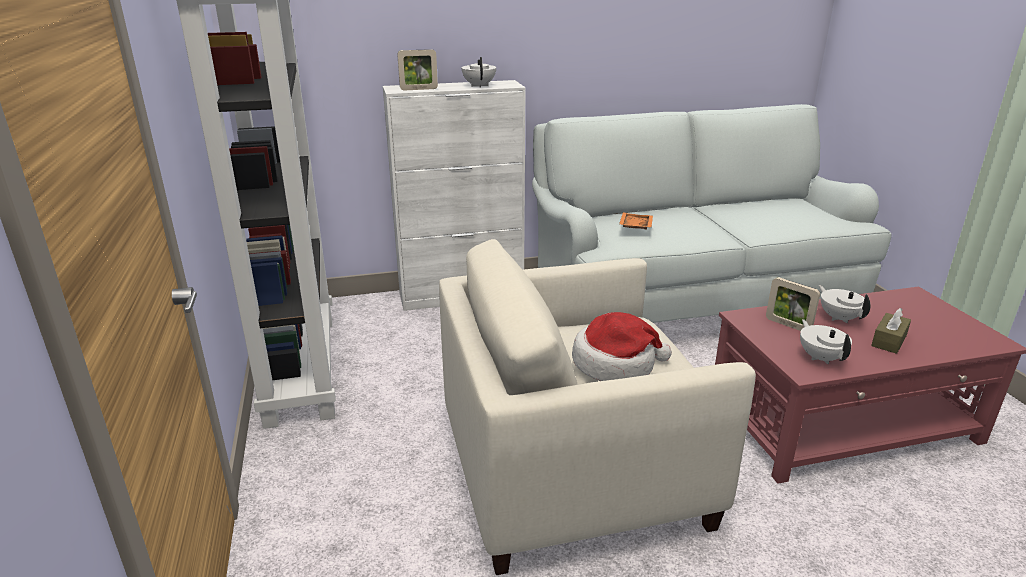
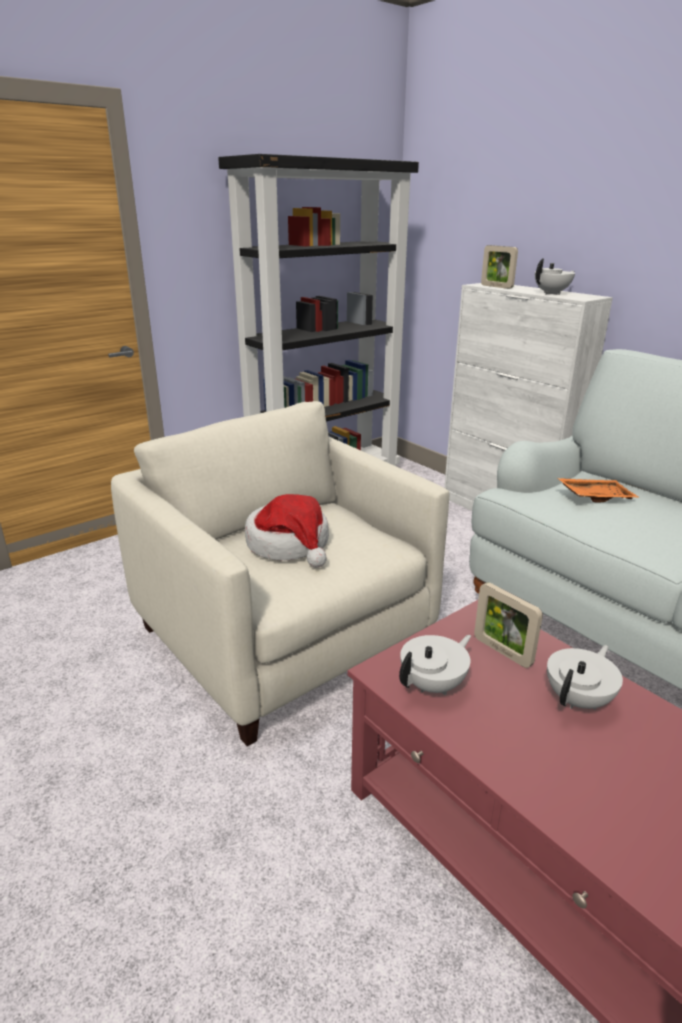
camera: 65 degrees right, 0 degrees up
picture frame [766,277,820,331] -> picture frame turned 60 degrees counterclockwise [474,582,543,668]
brown tissue box [871,308,911,354] -> none

